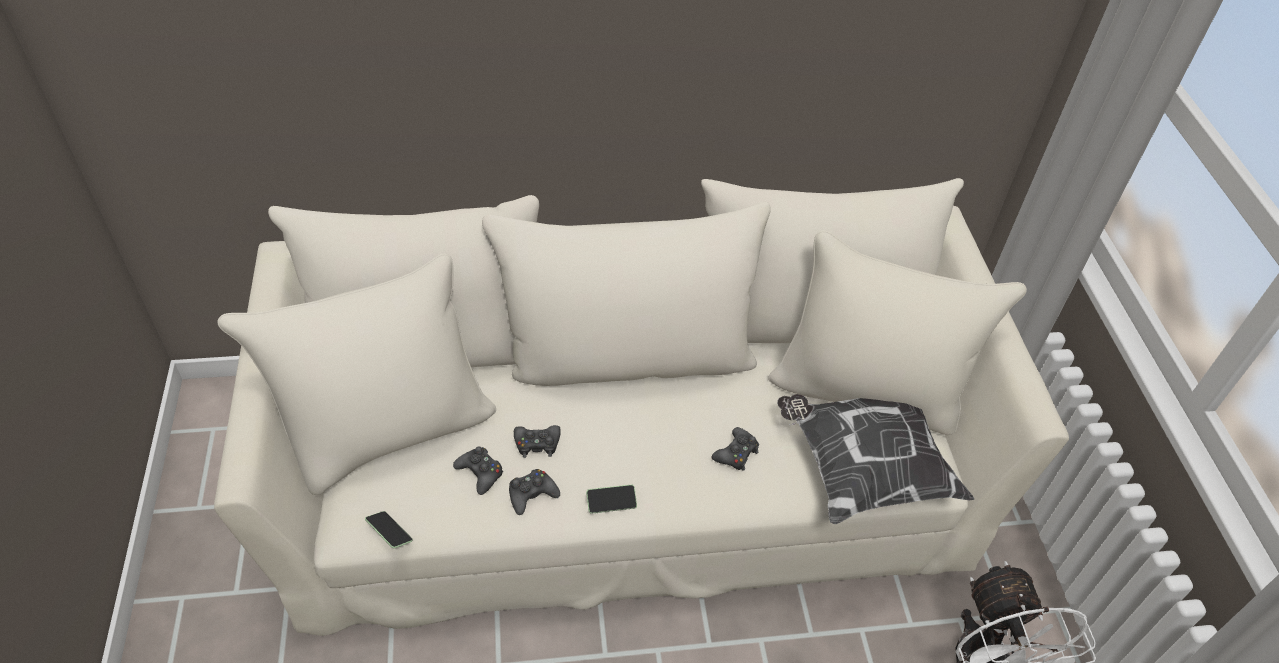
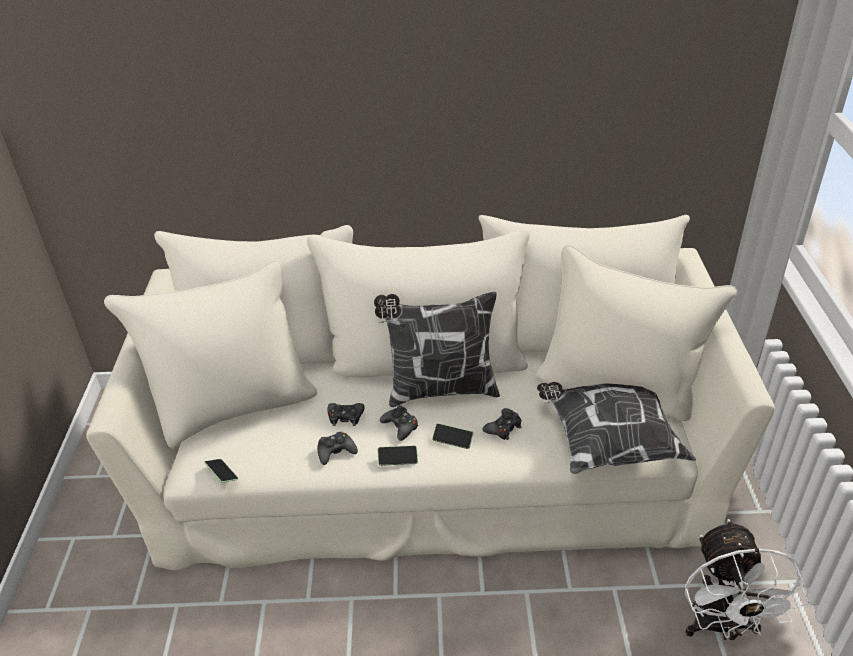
camera: 10 degrees right, 10 degrees down
black game controller [453,446,503,495] -> black game controller moved to [380,405,418,441]
none -> pillow [374,292,500,407]
none -> phone [432,423,473,449]

